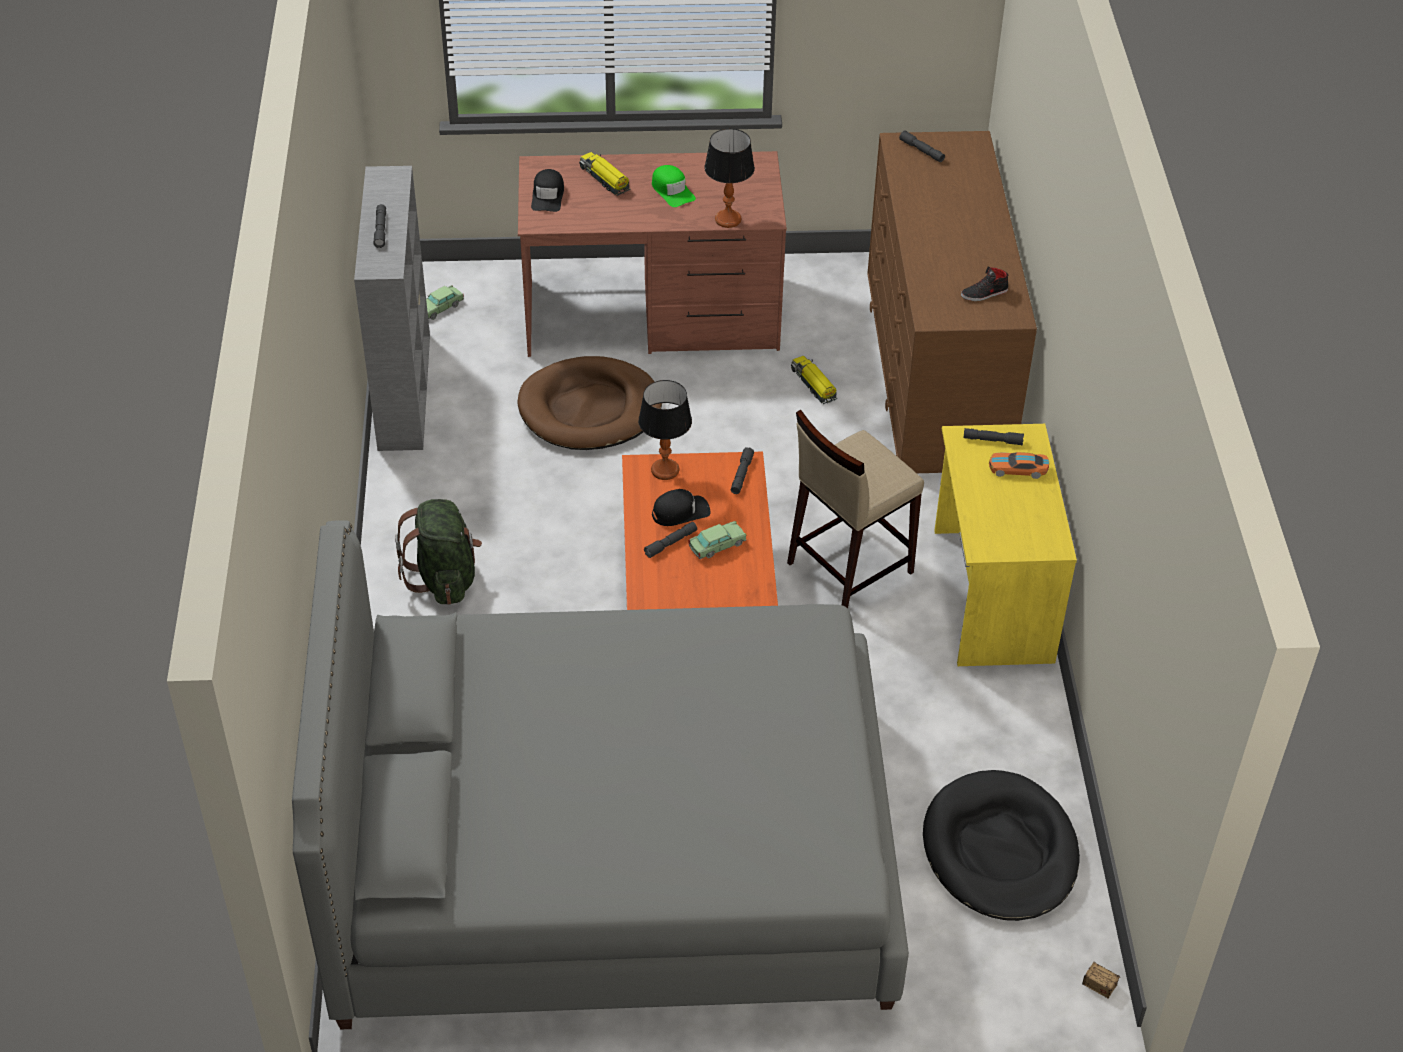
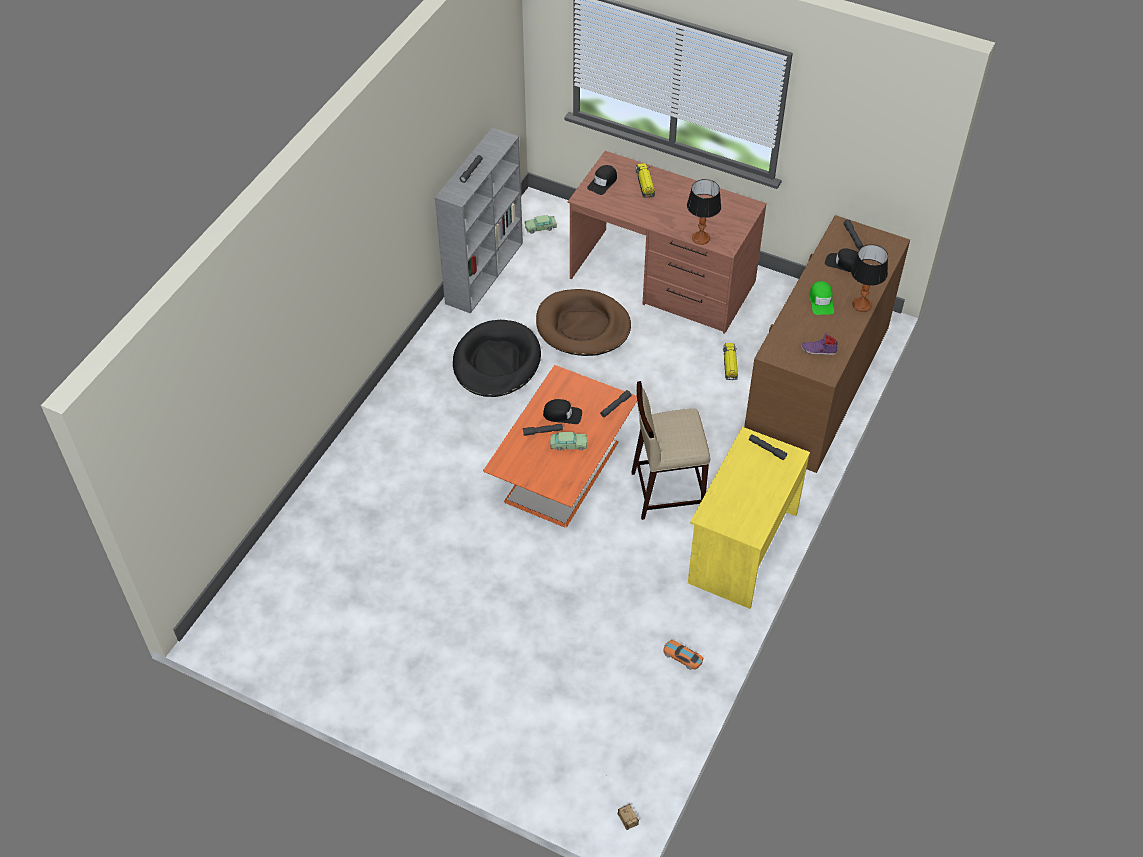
camera: 30 degrees right, 5 degrees up
grey bed [292,520,909,1029] -> none
green backpack [395,499,482,605] -> none
table lamp [638,380,692,480] -> table lamp moved to [851,245,888,312]
green cap [652,165,696,207] -> green cap moved to [810,281,834,315]
black dog bed [923,770,1080,921] -> black dog bed moved to [453,320,541,397]
black shoe [961,266,1008,301] -> purple shoe [801,334,837,355]
toy car [989,452,1049,479] -> toy car moved to [663,640,703,670]
none -> black cap [825,248,864,272]

